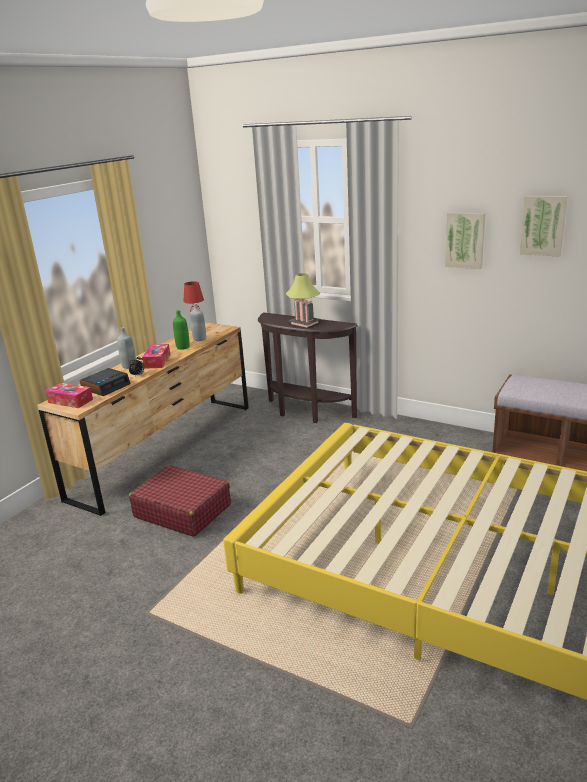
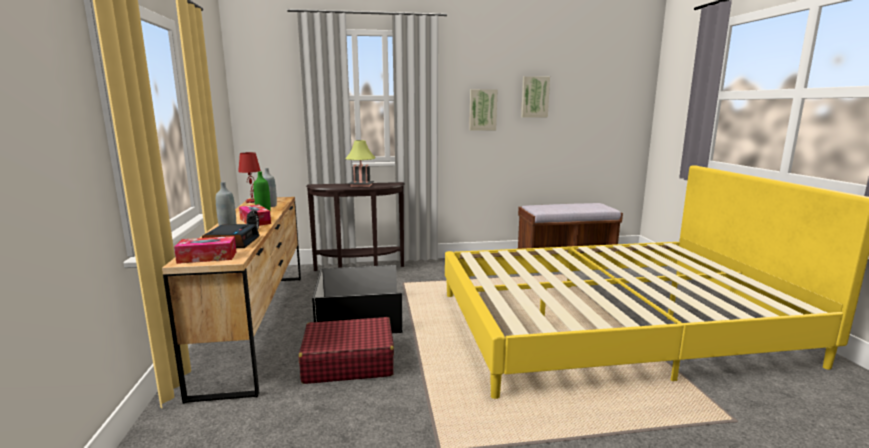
camera: 40 degrees left, 10 degrees down
none -> black storage box [312,265,403,333]

